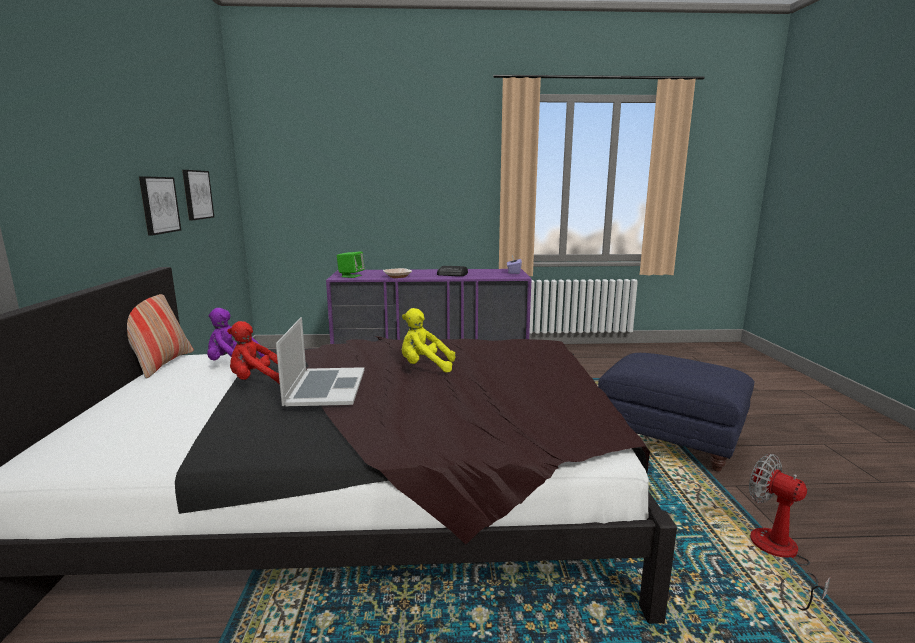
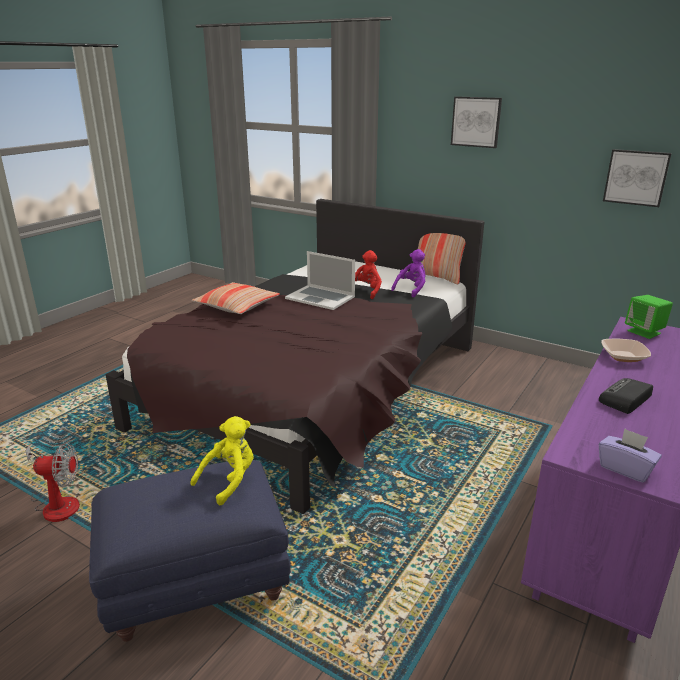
camera: 125 degrees right, 10 degrees up
picture [139,176,181,235] -> picture moved to [451,96,502,148]
yellow plush toy [401,308,455,373] -> yellow plush toy moved to [190,416,253,505]
none -> pillow [192,282,280,314]

